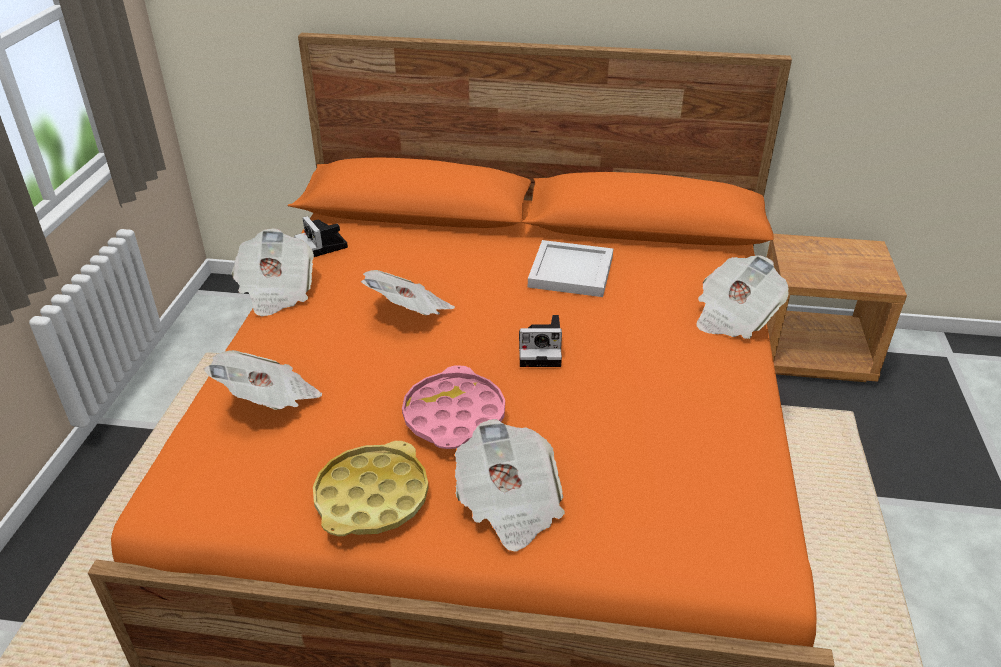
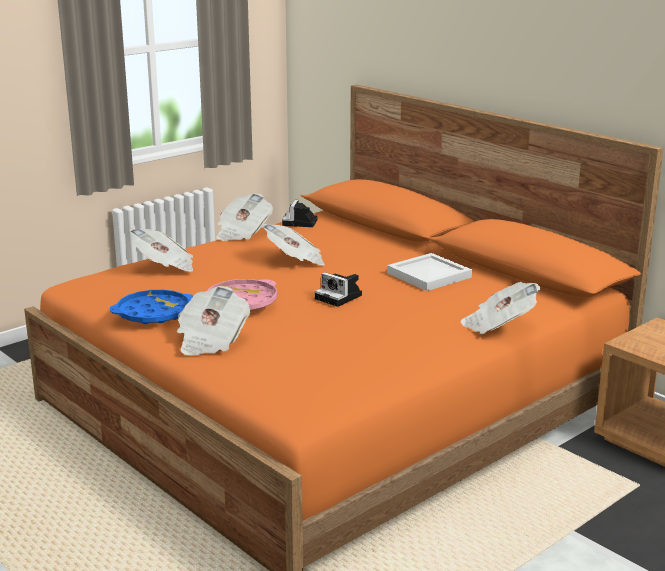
camera: 40 degrees right, 15 degrees down
yellow tray [313,441,429,536] -> blue tray [110,290,194,324]

